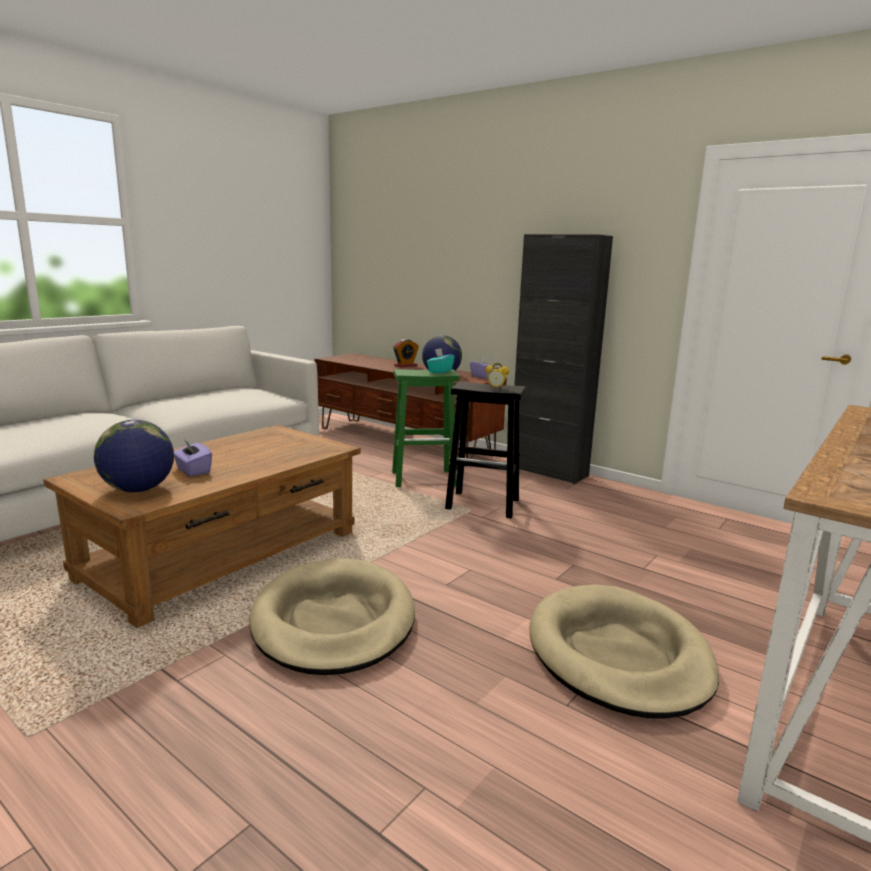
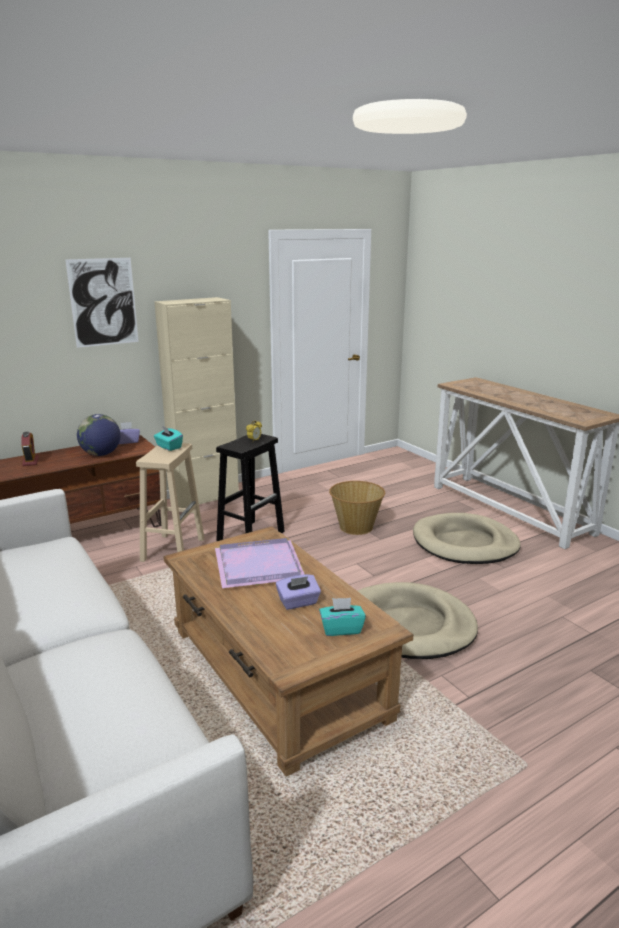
camera: 70 degrees left, 5 degrees up
globe [94,420,174,492] -> turquoise tissue box [319,598,366,636]
green stool [392,369,459,487] -> beige stool [136,443,205,562]
black cabinet [514,234,613,484] -> beige cabinet [154,297,239,508]
none -> picture [65,258,139,348]
none -> purple tray [215,538,305,588]
none -> basket [329,481,385,535]

